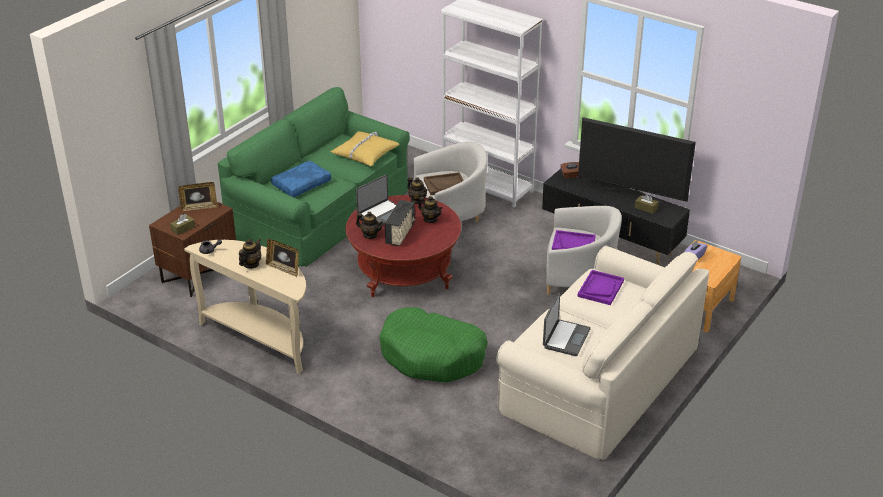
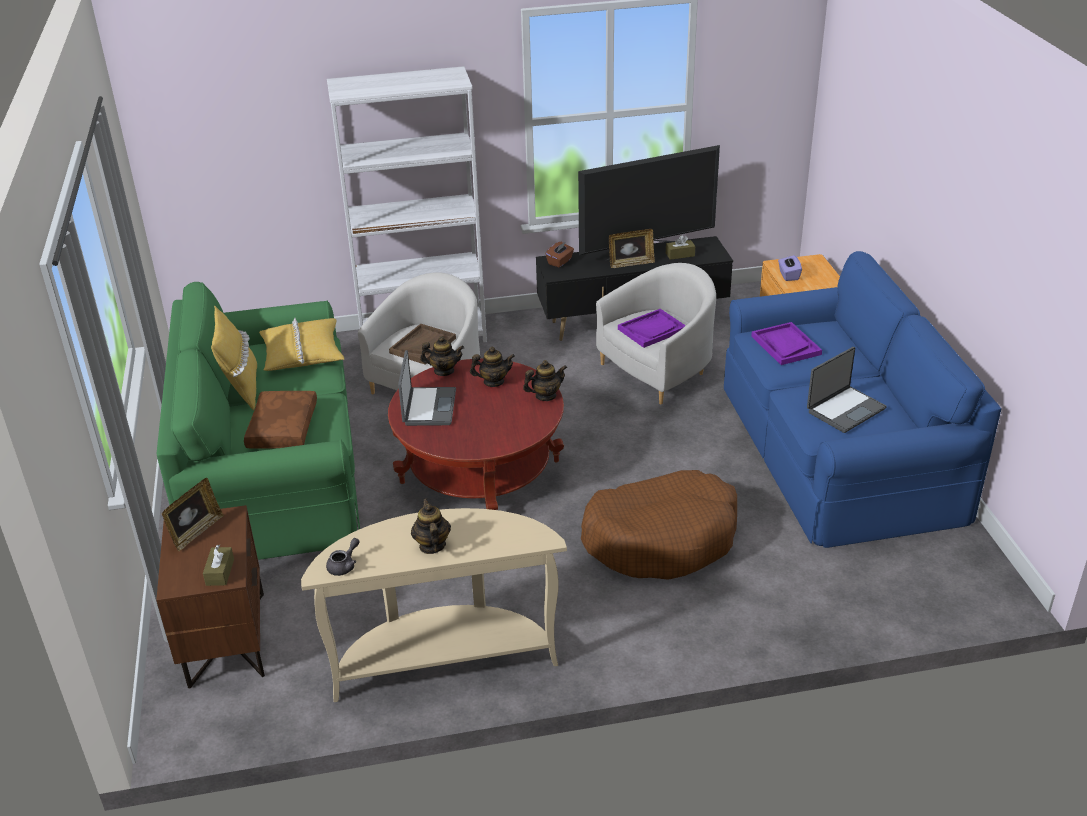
camera: 45 degrees left, 0 degrees up
picture frame [266,239,299,277] -> picture frame moved to [609,229,655,268]
blue pillow [271,161,332,197] -> brown pillow [244,391,317,449]
teapot [356,212,383,239] -> teapot moved to [523,360,567,401]
green dog bed [379,307,488,382] -> brown dog bed [581,470,737,580]
radio [385,200,415,246] -> none
beige sofa [496,246,709,460] -> blue sofa [724,251,1001,548]
laptop [543,293,591,356] -> laptop turned 75 degrees clockwise [807,347,887,433]
none -> yellow pillow [211,306,257,410]

